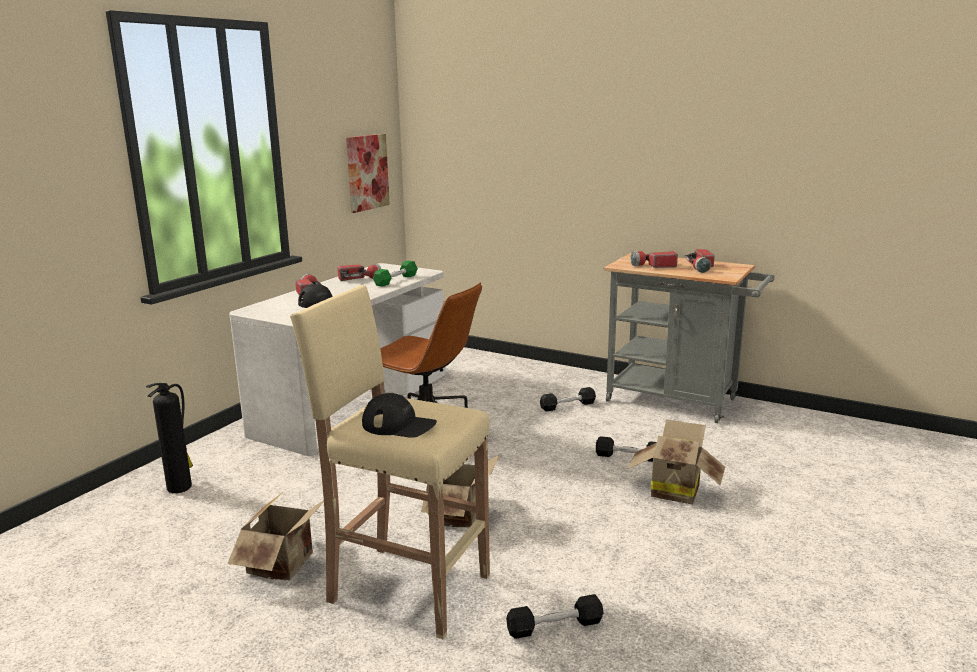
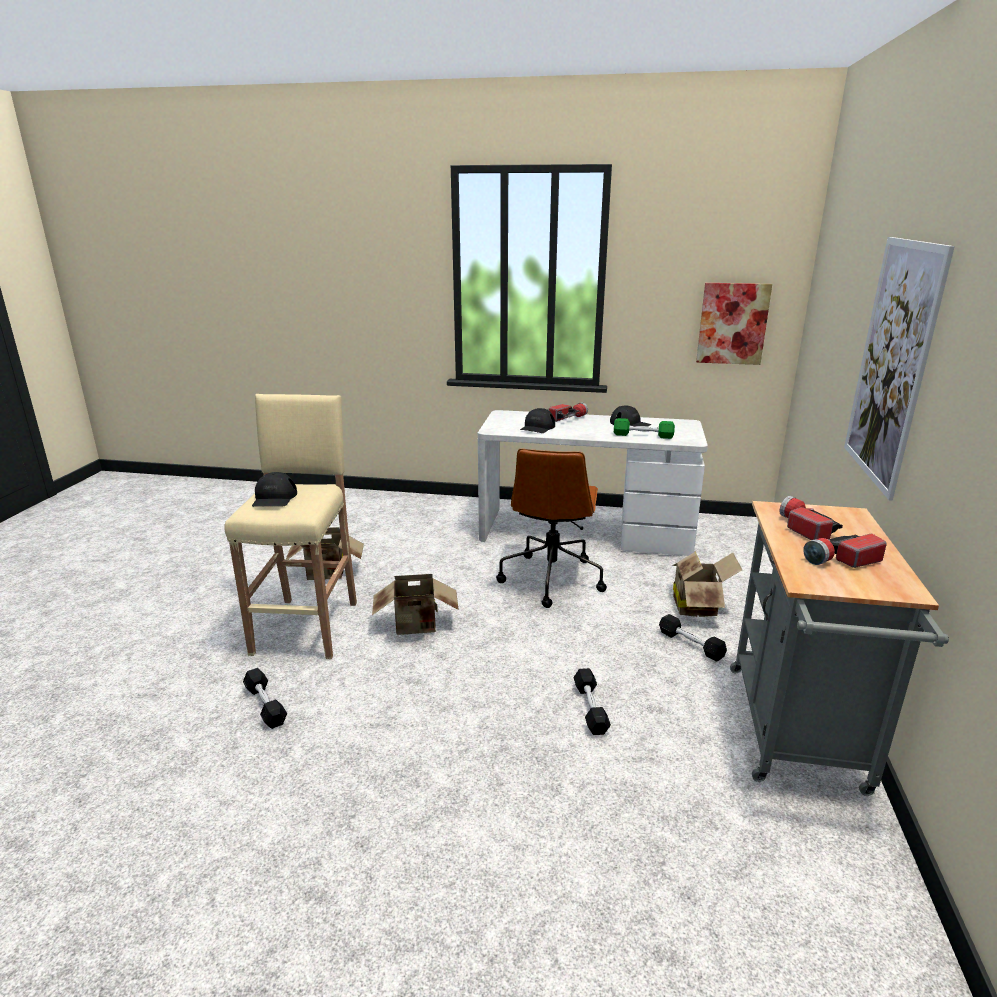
camera: 70 degrees right, 5 degrees up
fire extinguisher [146,383,193,493] -> none
flashlight [338,264,381,281] -> black cap [610,405,652,426]
cardboard box [627,419,725,504] -> cardboard box moved to [672,551,742,617]
none -> picture [844,237,955,501]

